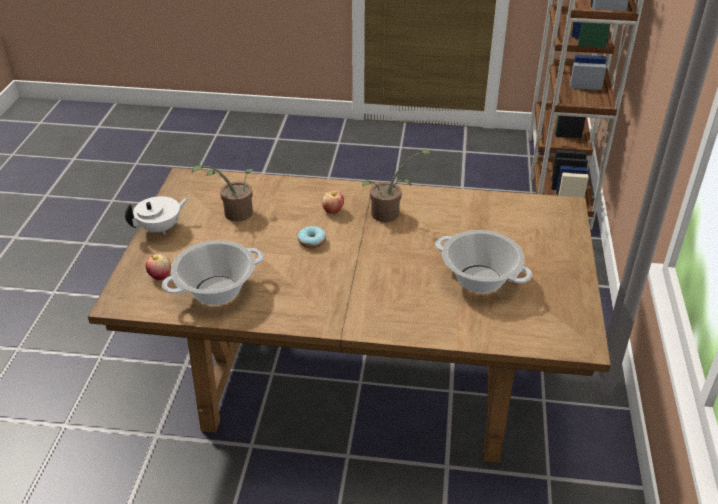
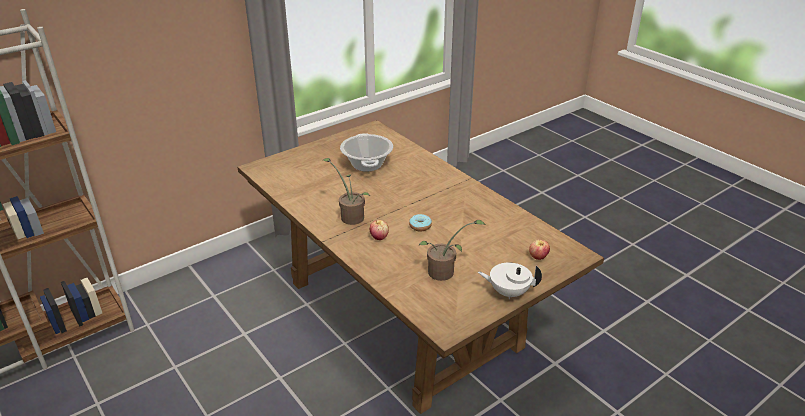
camera: 135 degrees left, 5 degrees down
cooking pot [162,240,264,305] -> none

